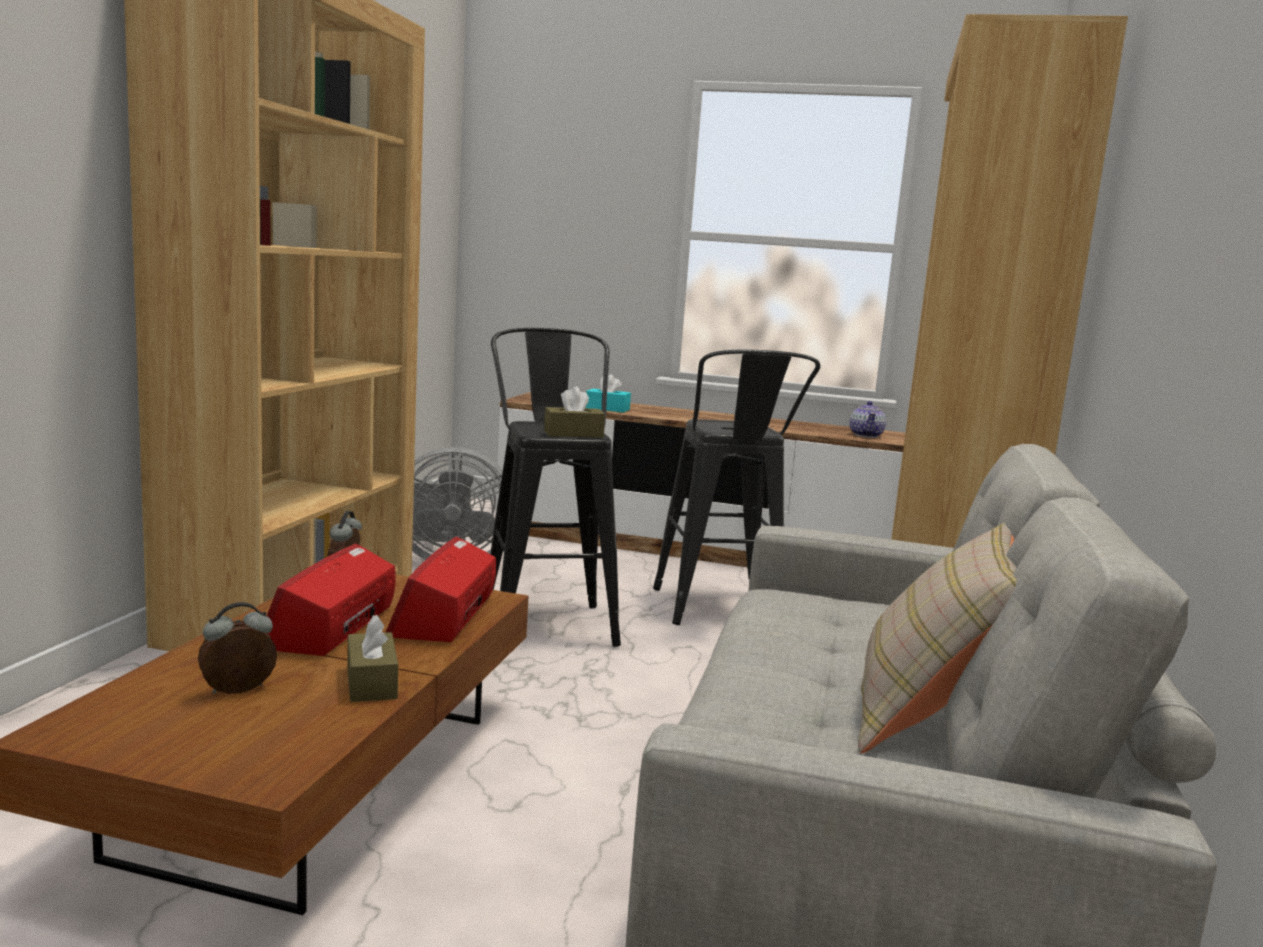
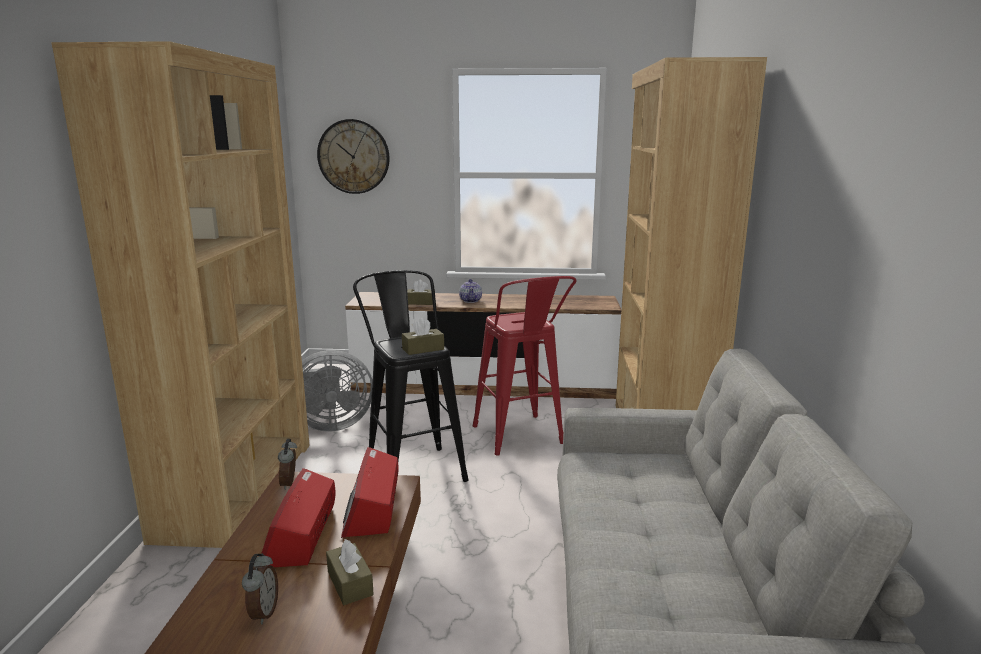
camera: 10 degrees left, 5 degrees up
alarm clock [198,602,277,694] -> alarm clock turned 135 degrees clockwise [242,553,278,624]
turquoise tissue box [585,374,631,413] -> brown tissue box [407,280,433,305]
black stool [653,349,820,625] -> red stool [473,276,577,456]
teapot [849,401,886,438] -> teapot moved to [459,279,482,303]
beige pillow [858,523,1017,754] -> none
none -> wall clock [317,119,390,194]

